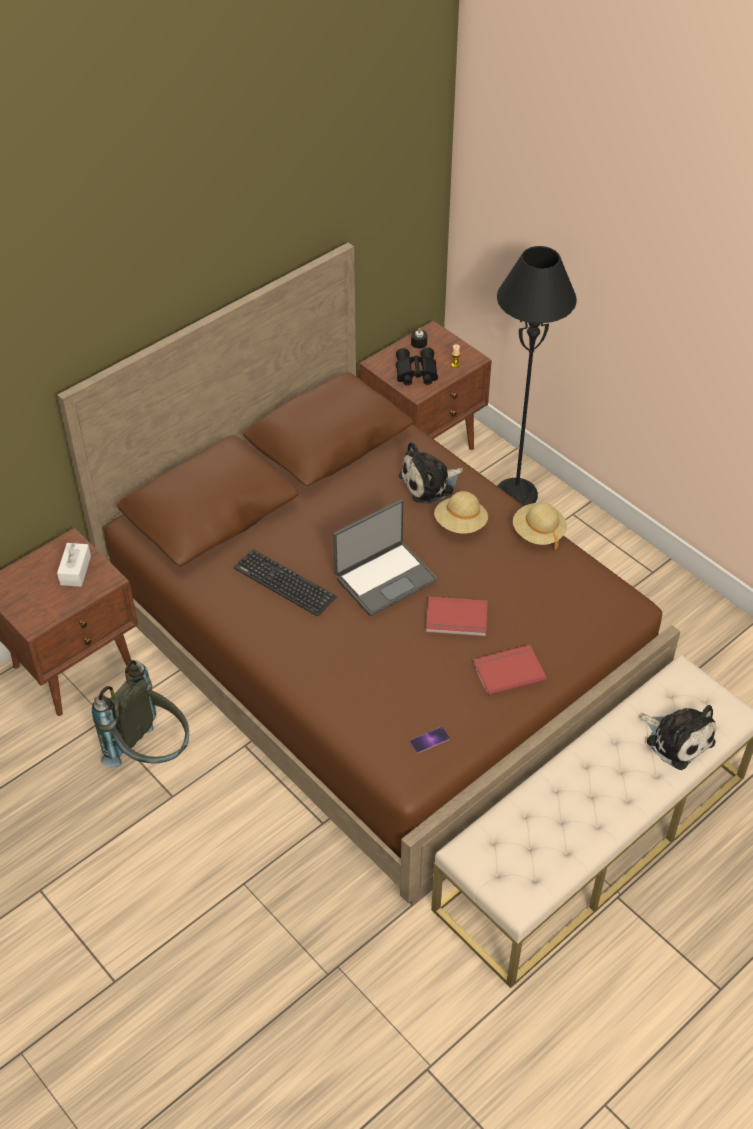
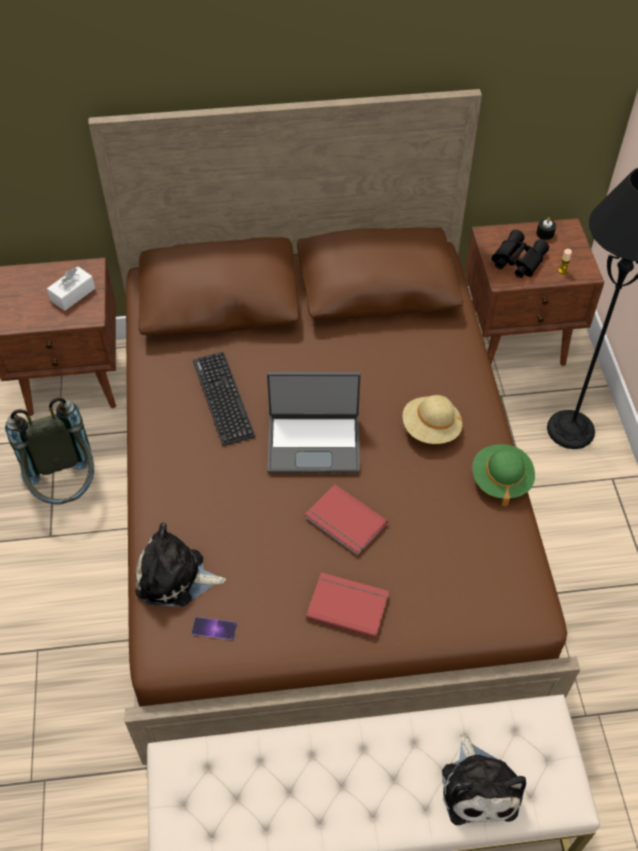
camera: 35 degrees right, 5 degrees up
plush toy [399,442,463,504] -> plush toy moved to [135,523,226,607]
beige hat [513,503,567,549] -> green hat [472,444,535,507]

